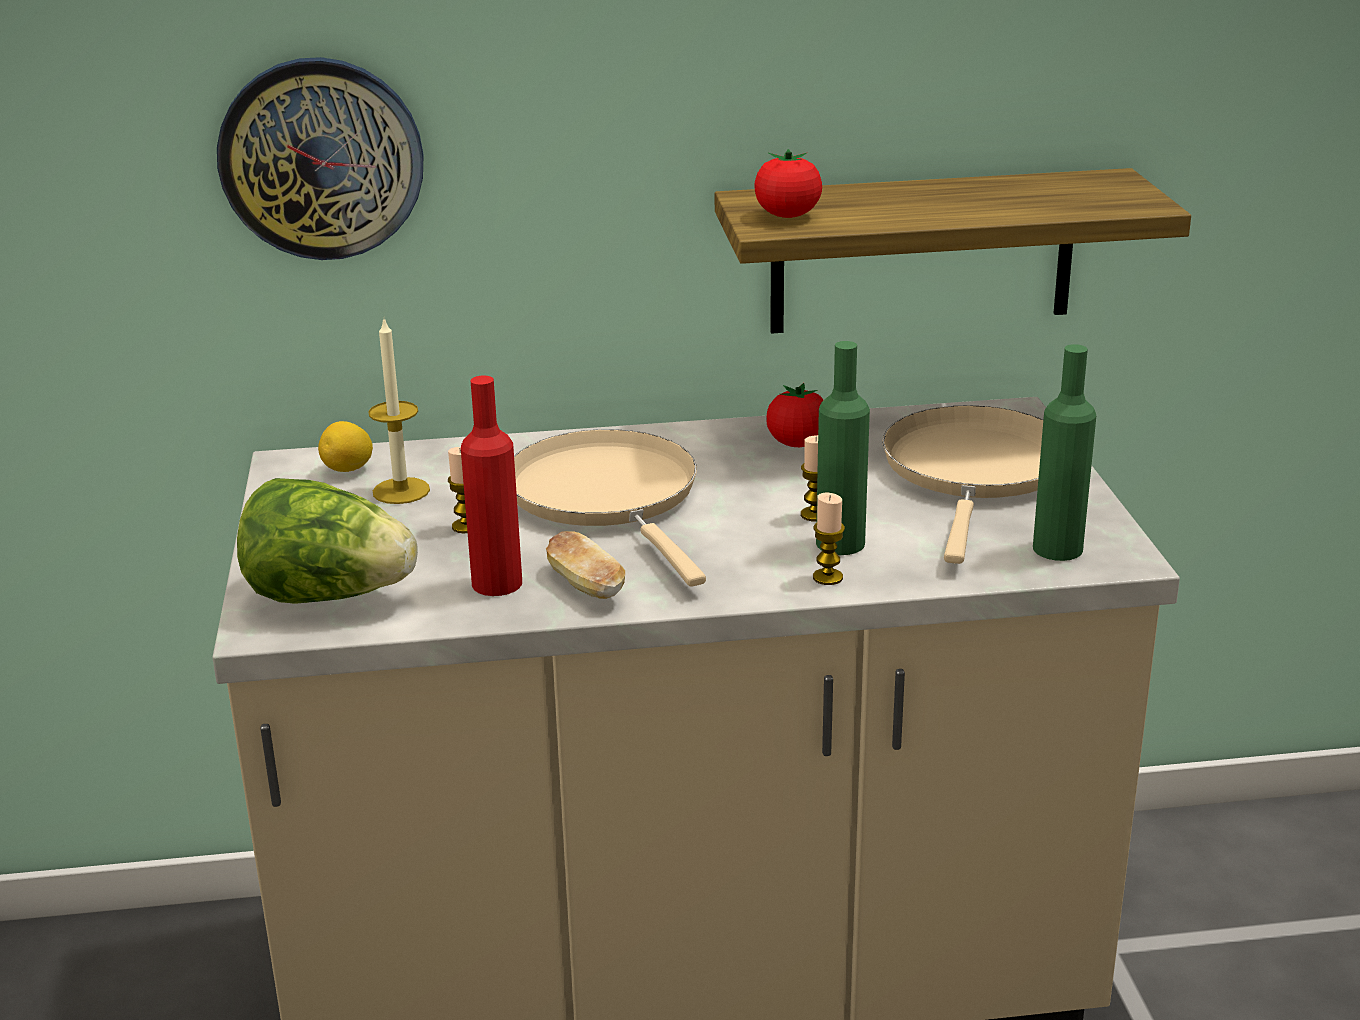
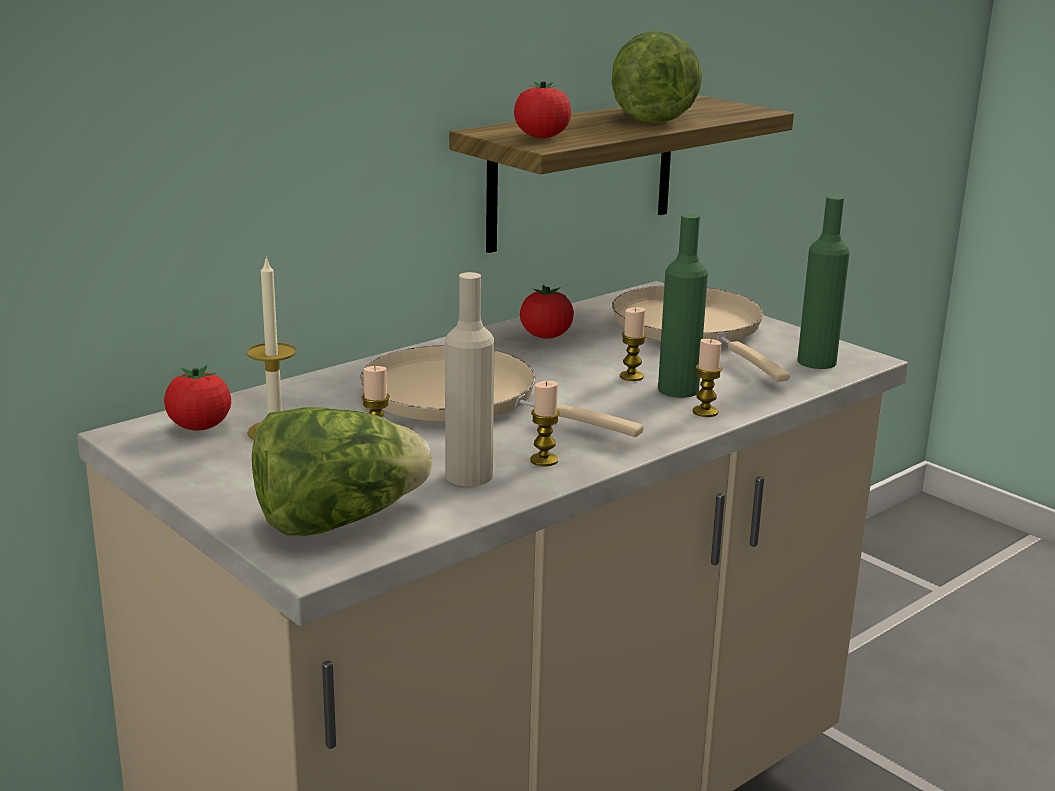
camera: 35 degrees left, 5 degrees down
wall clock [217,57,423,260] -> none
lemon [318,421,373,472] -> tomato [164,365,231,431]
red bottle [461,375,522,596] -> beige bottle [445,272,494,486]
bread [546,531,625,599] -> candle [530,381,560,466]
none -> lettuce [611,30,702,124]

